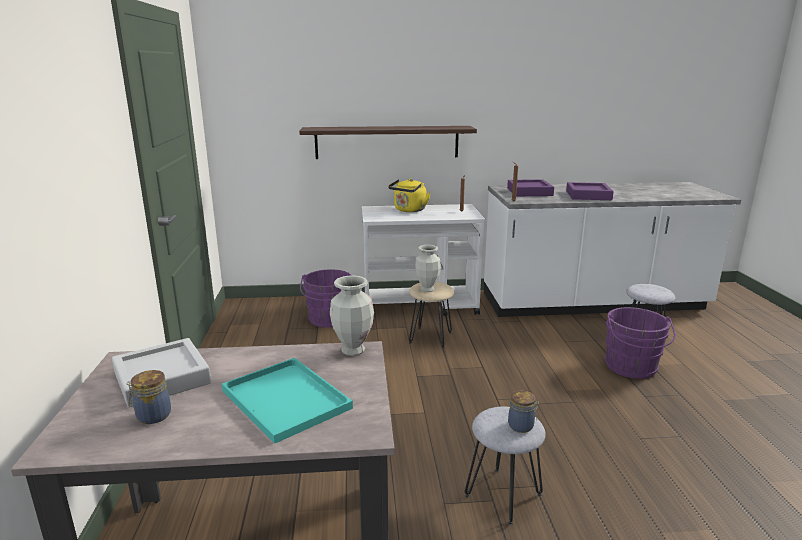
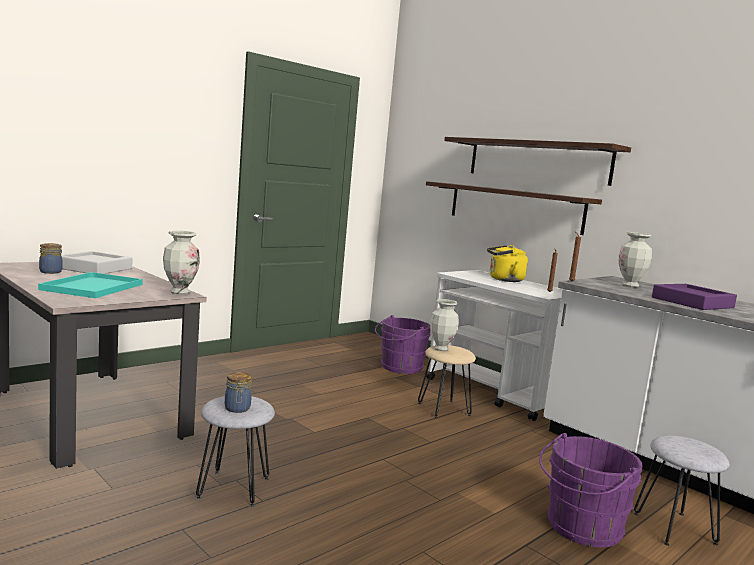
camera: 50 degrees right, 10 degrees down
purple tray [507,179,554,196] -> vase [619,232,652,287]
none -> shelf [444,137,631,186]

